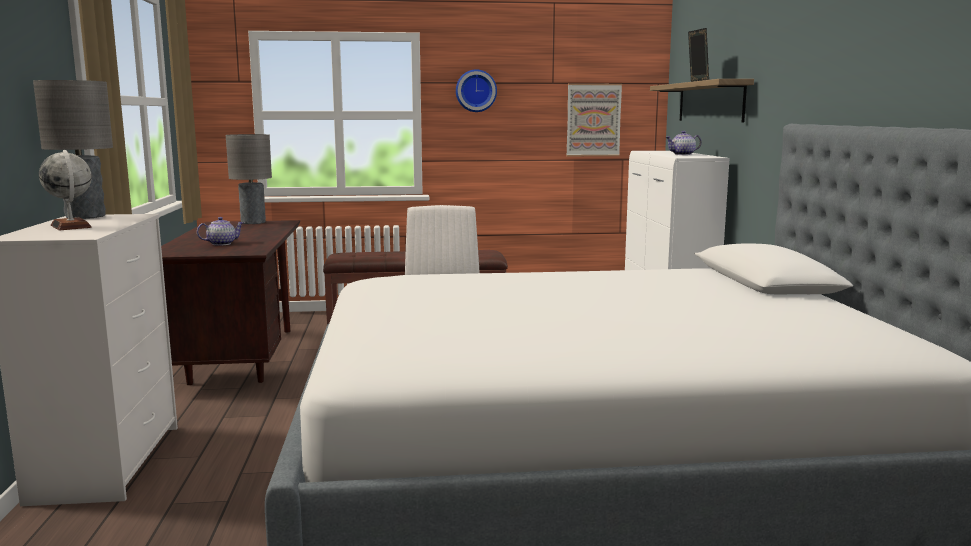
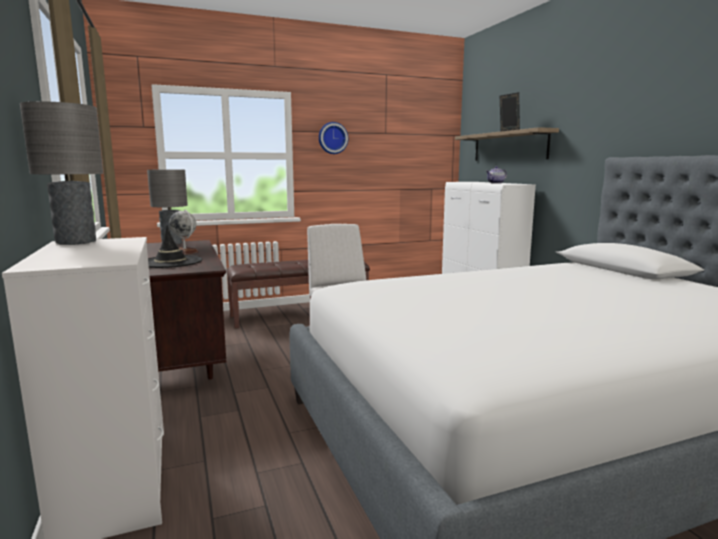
camera: 15 degrees left, 0 degrees up
globe [39,150,92,230] -> globe moved to [169,210,199,255]
teapot [197,217,244,246] -> black hat [148,226,203,268]
picture [566,83,622,156] -> none

